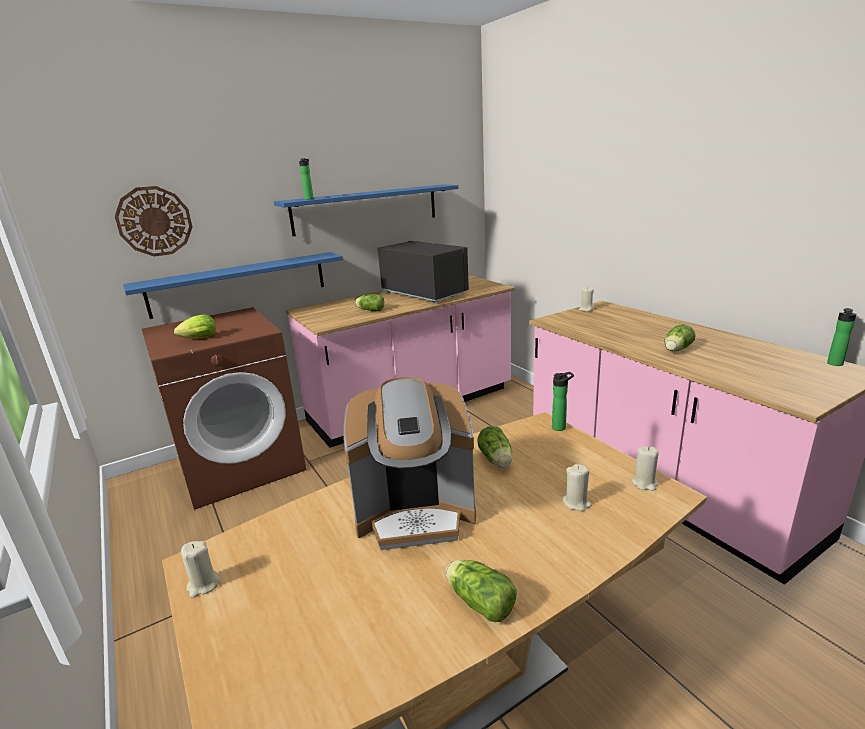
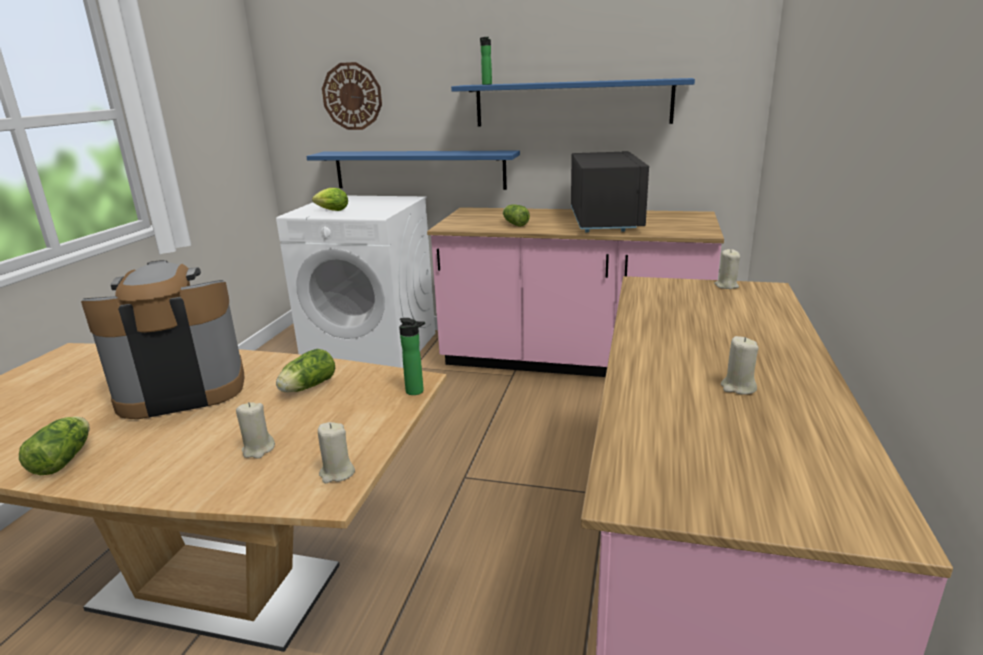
camera: 45 degrees right, 0 degrees up
brown washing machine [142,307,306,510] -> white washing machine [276,196,435,368]
beige candle [181,541,220,597] -> beige candle moved to [721,336,759,395]
coffee machine [343,377,476,550] -> coffee machine turned 120 degrees clockwise [81,260,245,419]
lettuce [664,324,696,351] -> none
bottle [827,308,856,366] -> none

